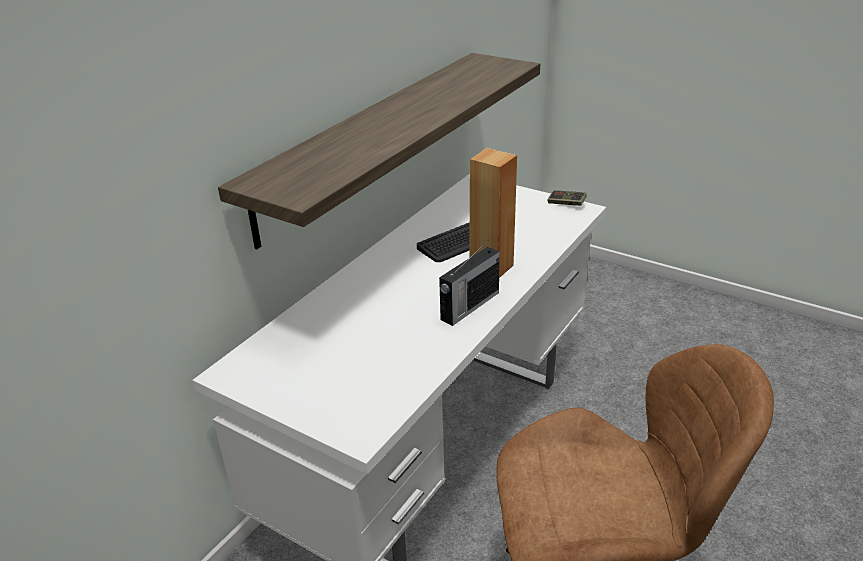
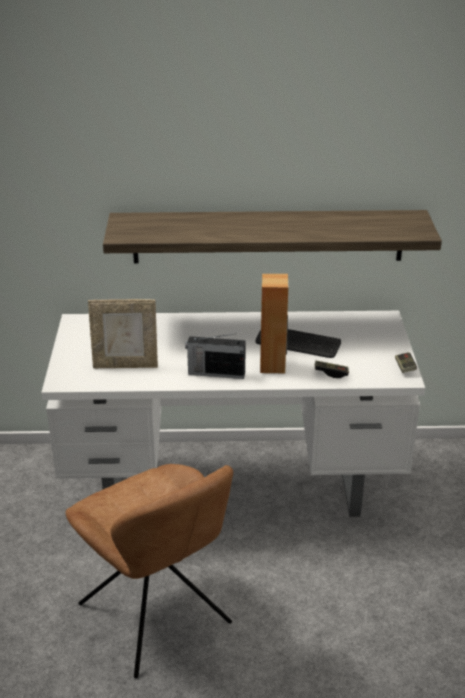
camera: 55 degrees right, 0 degrees up
none -> picture frame [88,299,158,369]
none -> game controller [315,361,349,378]

